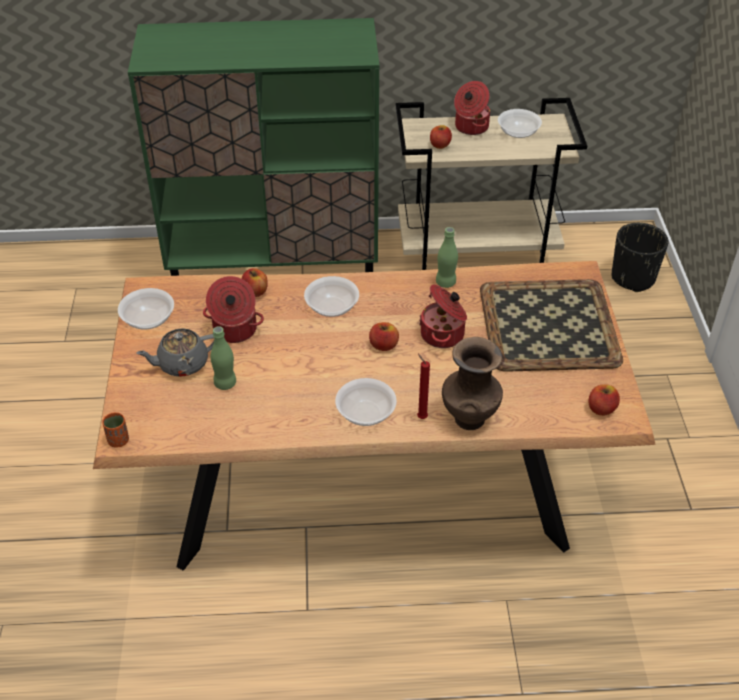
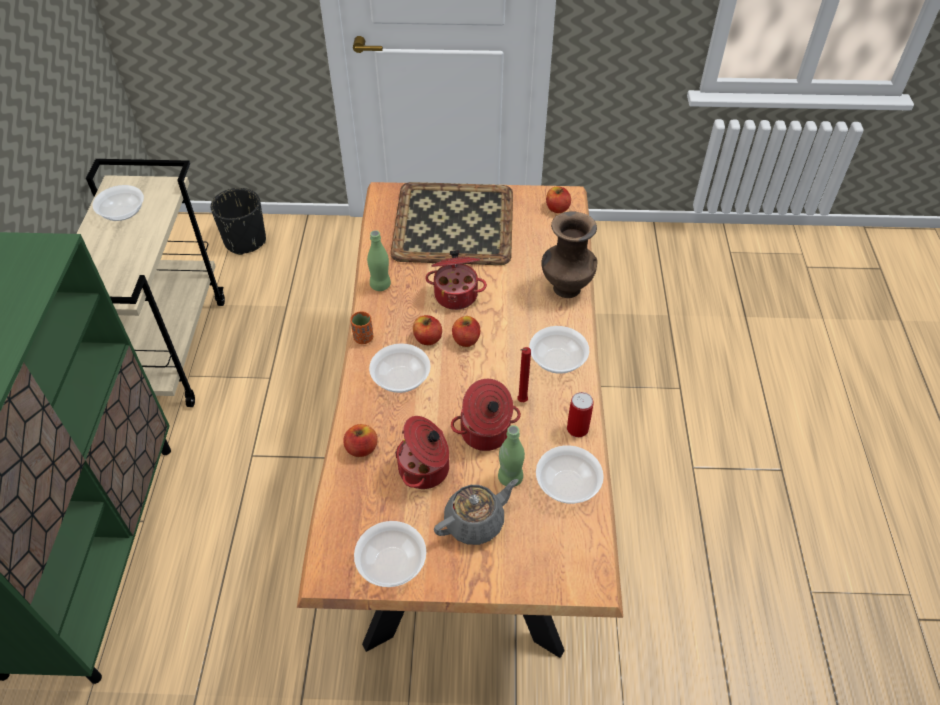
camera: 85 degrees left, 5 degrees up
orange cup [102,412,129,448] -> orange cup moved to [351,311,373,344]
grey teapot [136,328,214,377] -> grey teapot turned 105 degrees counterclockwise [434,479,518,545]
red candle [417,354,430,419] -> red candle moved to [517,347,531,402]
apple [430,125,452,149] -> apple moved to [413,315,442,345]
cooking pot [454,81,490,135] -> cooking pot moved to [451,379,521,451]
none -> bowl [536,445,604,504]
none -> can [567,392,594,437]

